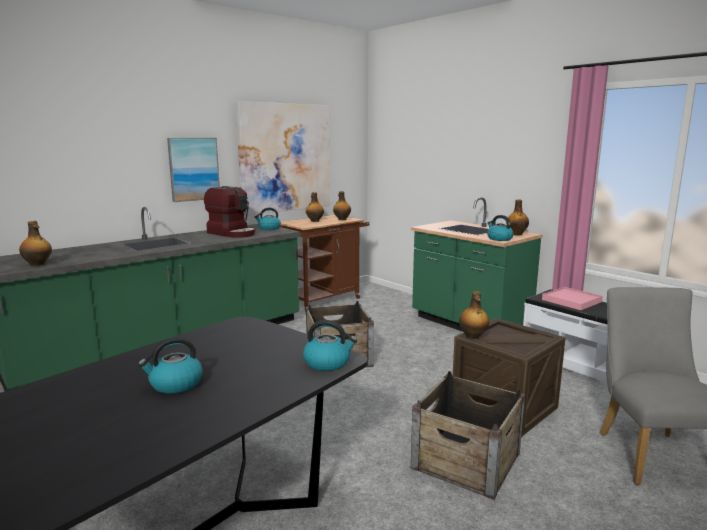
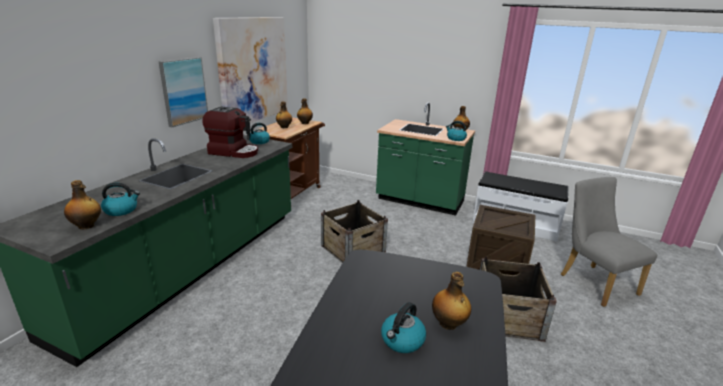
camera: 25 degrees left, 10 degrees up
kettle [303,320,357,371] -> kettle moved to [101,183,140,216]
bottle [459,291,489,339] -> bottle moved to [432,272,471,330]
pink tray [542,287,603,310] -> none

